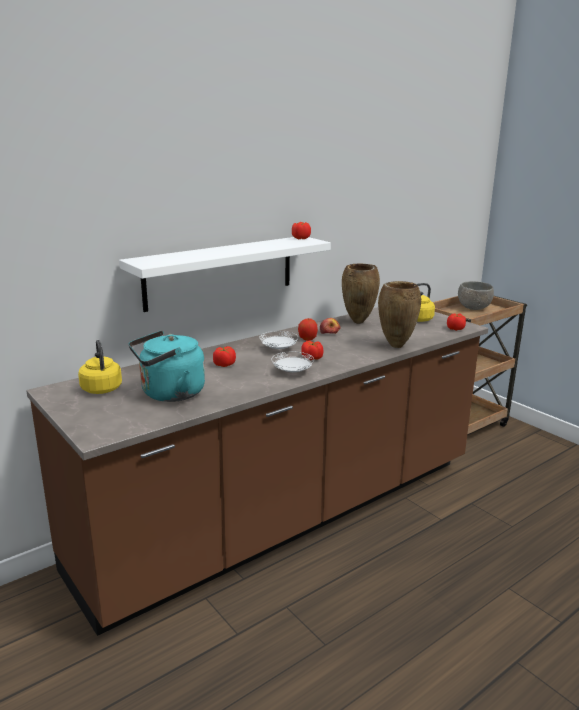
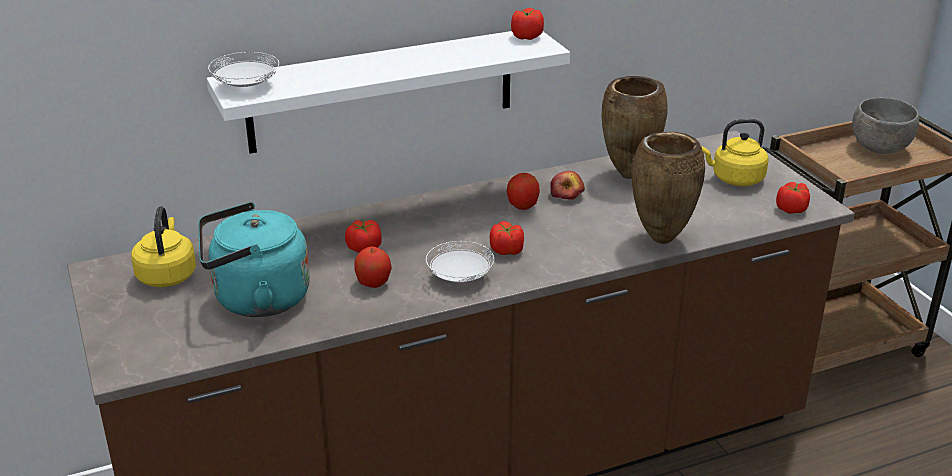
camera: 15 degrees right, 10 degrees up
white plate [259,331,298,349] -> white plate moved to [208,52,279,87]
none -> apple [354,247,392,288]

